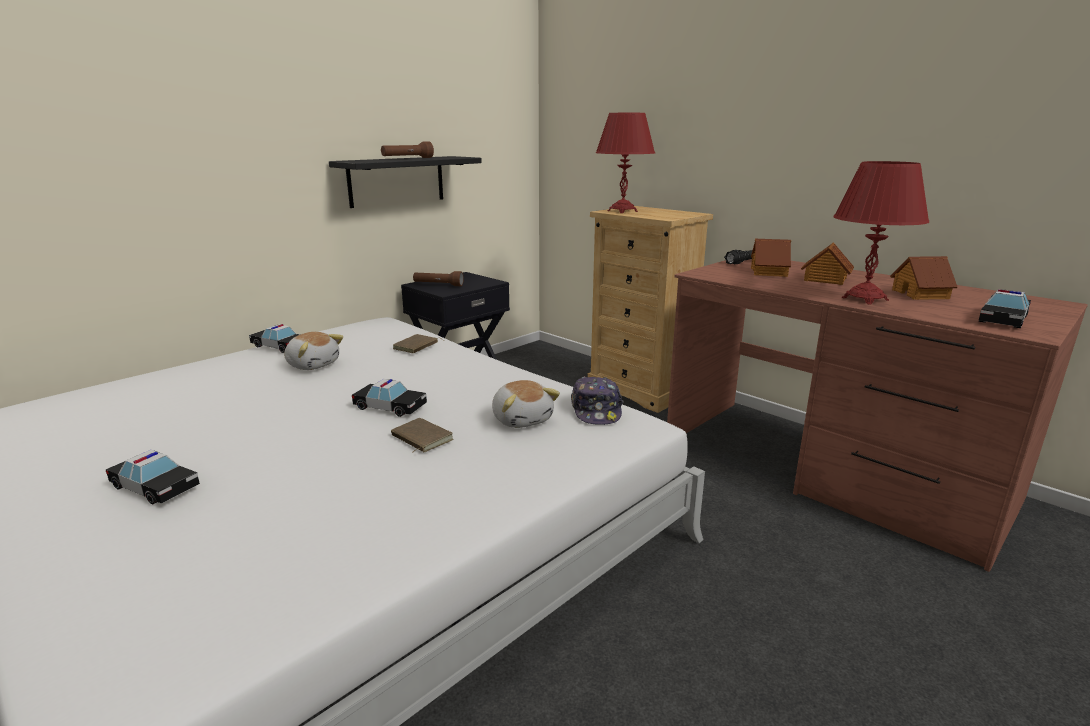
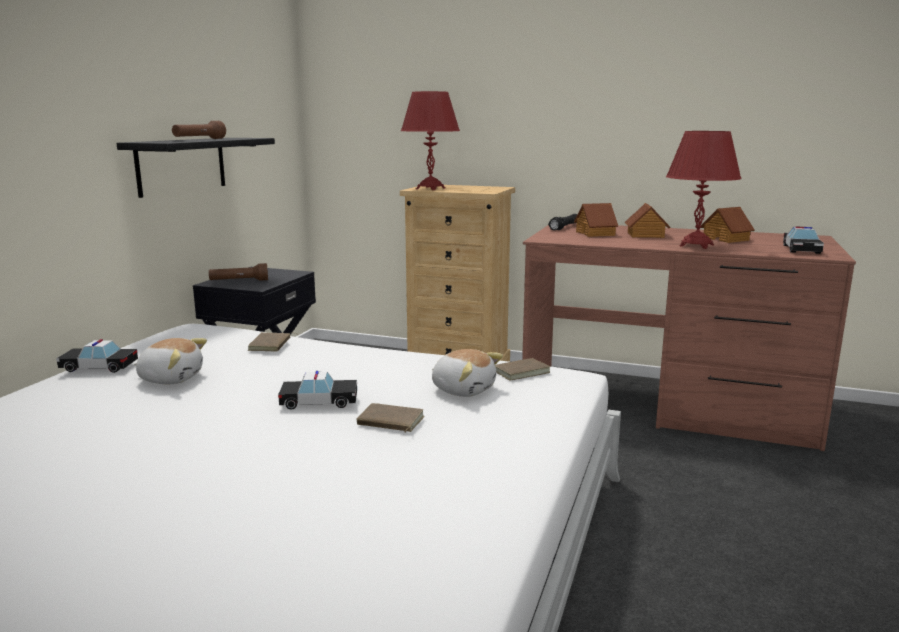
camera: 25 degrees left, 5 degrees down
toy car [106,450,200,504] -> none
cap [571,376,623,425] -> brown book [495,358,550,381]

